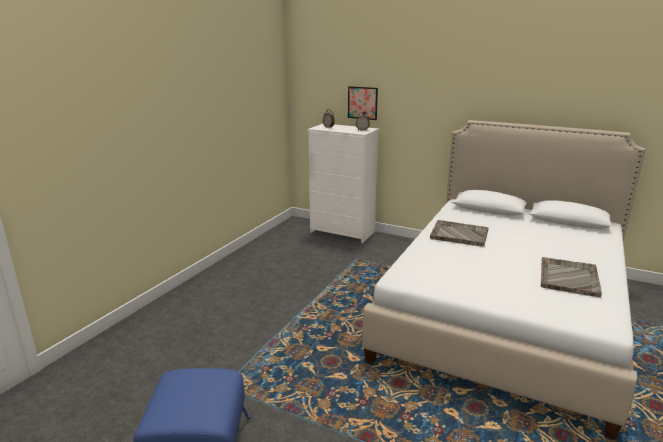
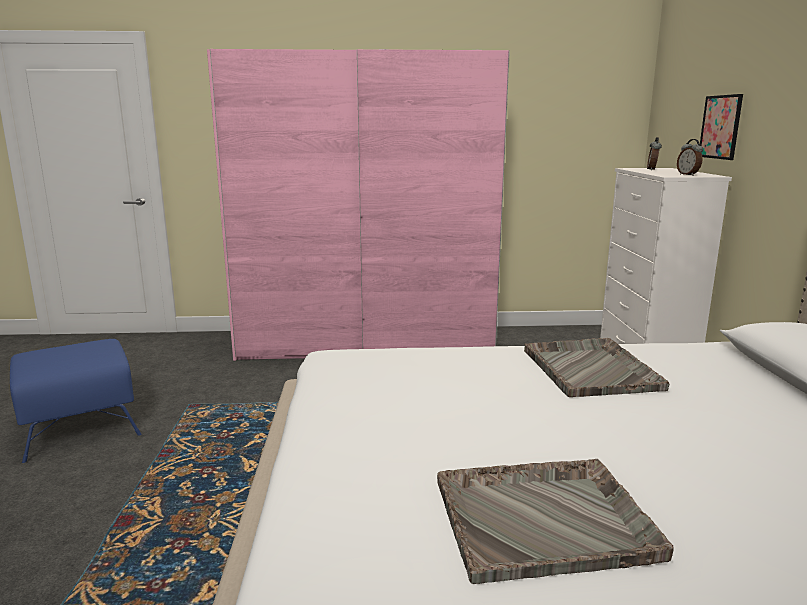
camera: 60 degrees right, 5 degrees down
none -> pink wardrobe [207,49,510,361]

